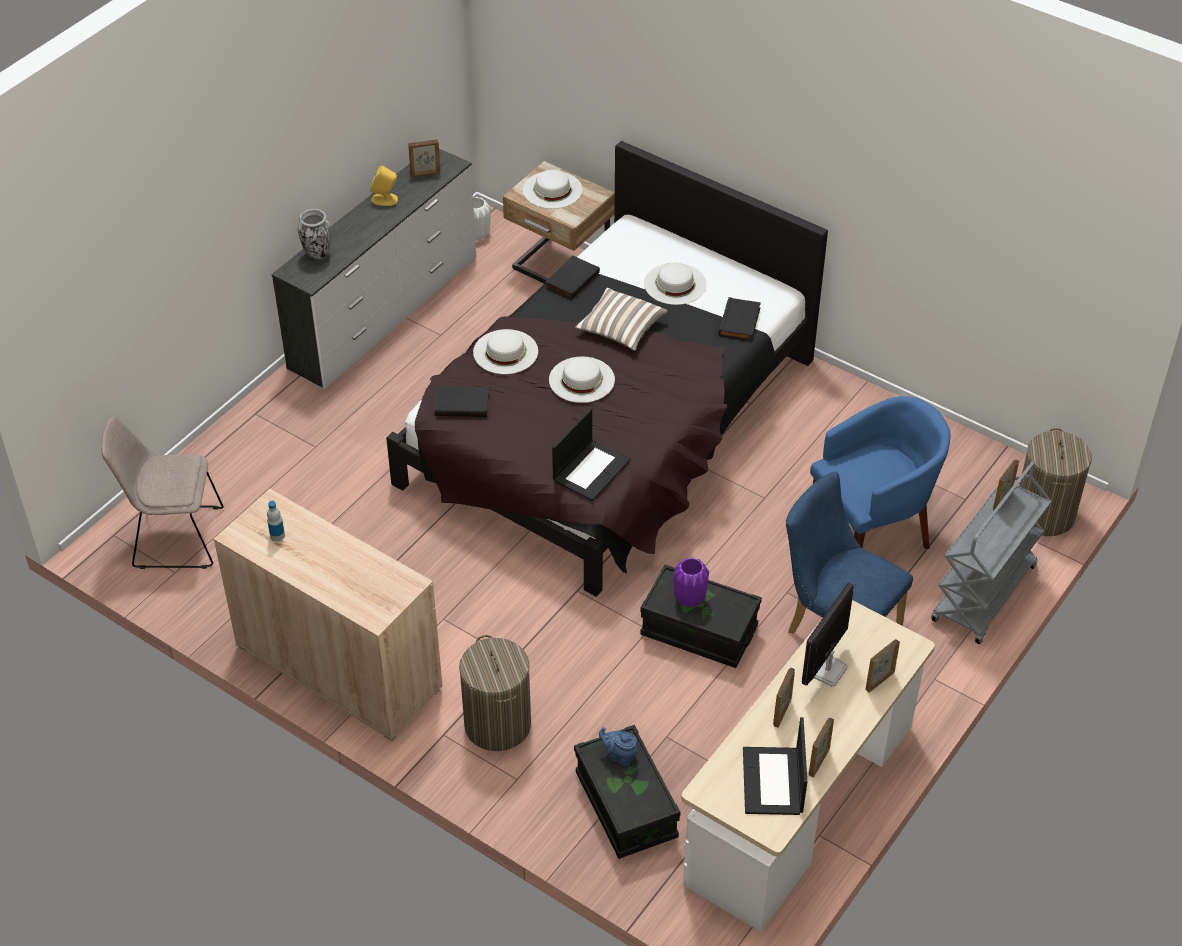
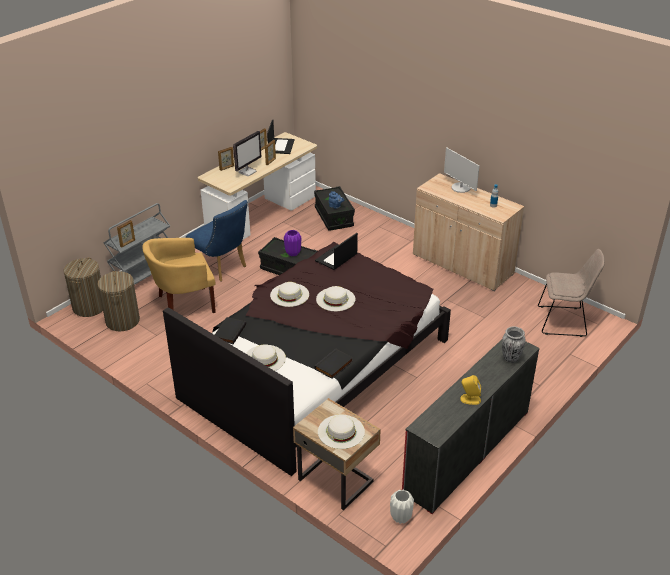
camera: 175 degrees left, 10 degrees down
white dresser [271,148,476,389] -> red dresser [402,340,540,514]
picture frame [408,139,440,177] -> none
black book [435,386,489,417] -> none
laundry basket [459,635,531,751] -> laundry basket moved to [97,271,140,331]
white hat [473,329,538,374] -> white hat moved to [270,282,309,307]
pillow [575,288,668,351] -> none
blue armchair [810,396,950,549] -> yellow armchair [142,238,216,313]
none -> monitor [444,147,479,193]

